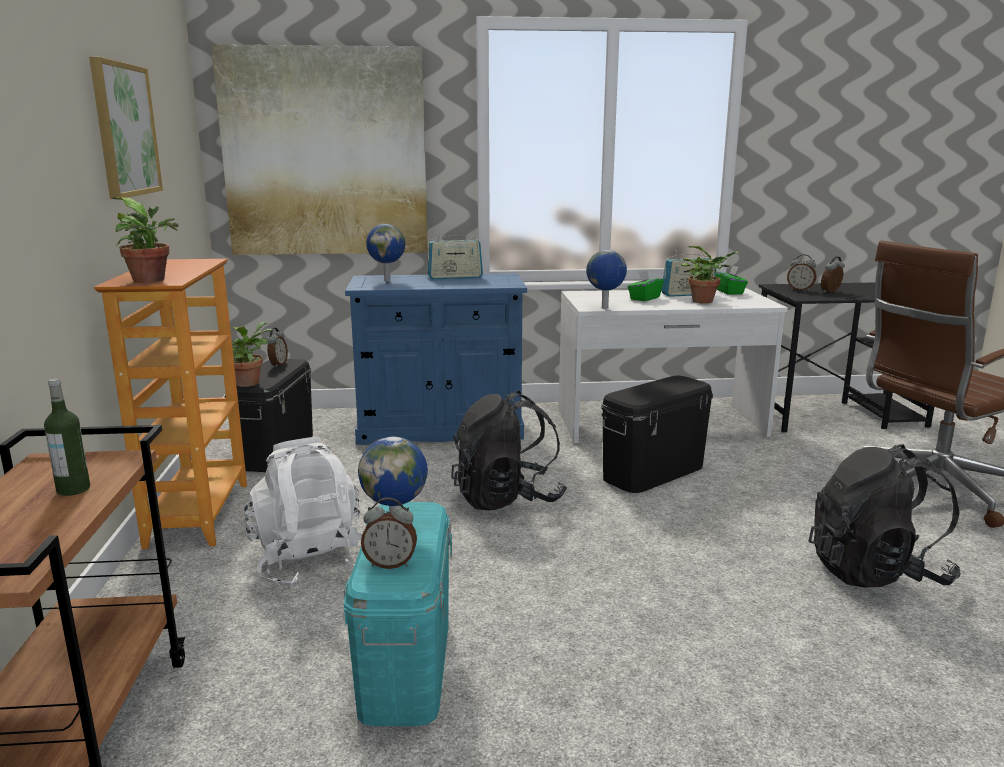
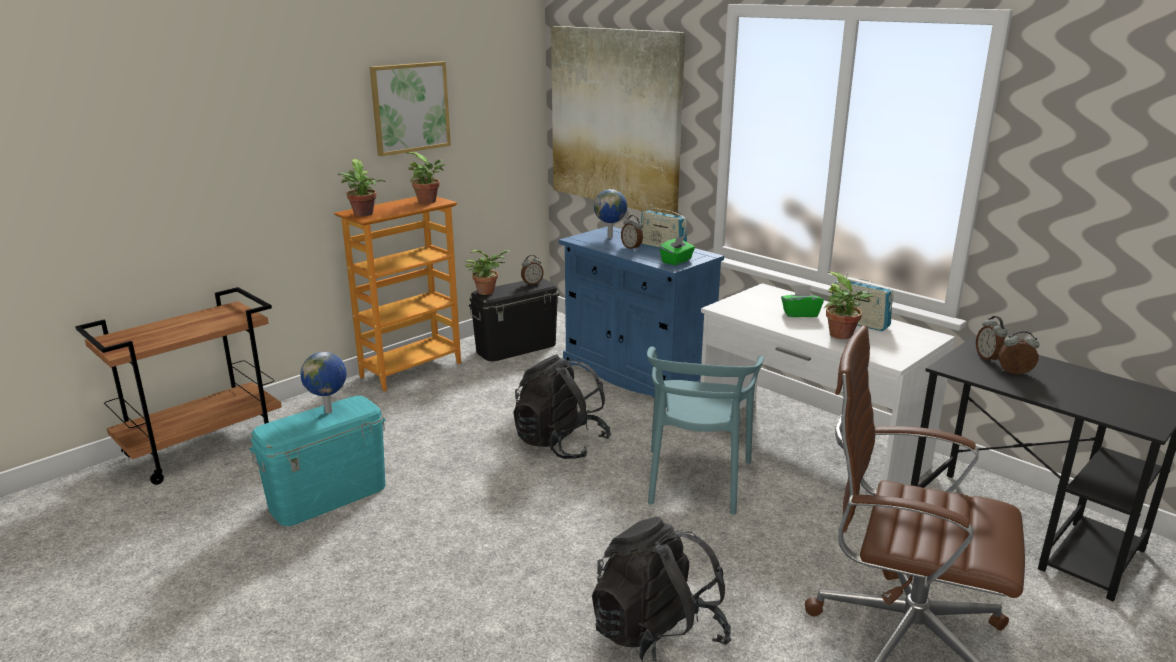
camera: 50 degrees right, 5 degrees up
bottle [44,378,90,496] -> none
white backpack [243,437,362,588] -> none
alarm clock [361,497,417,569] -> alarm clock moved to [621,215,643,250]
globe [586,250,627,309] -> none
black storage box [601,376,713,493] -> turquoise chair [647,347,764,515]
green tissue box [716,266,748,295] -> green tissue box moved to [660,235,695,265]
none -> potted plant [407,152,446,204]

